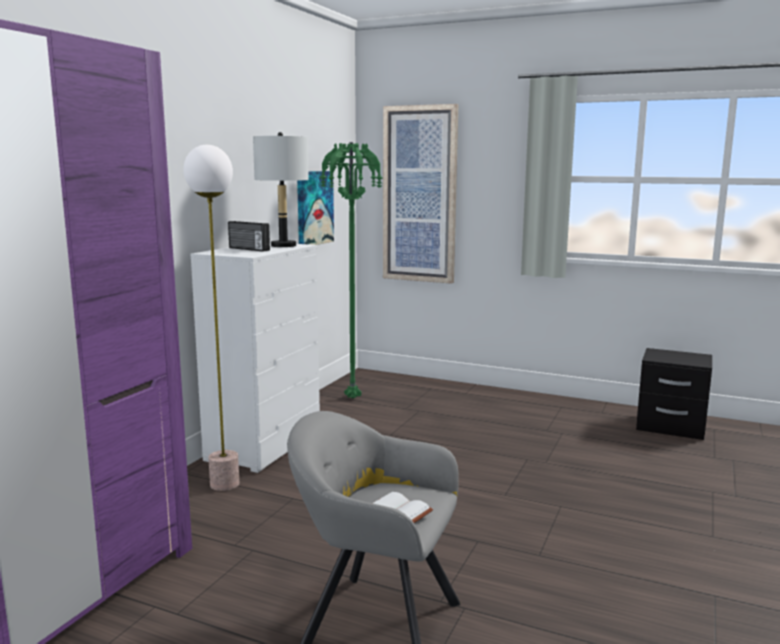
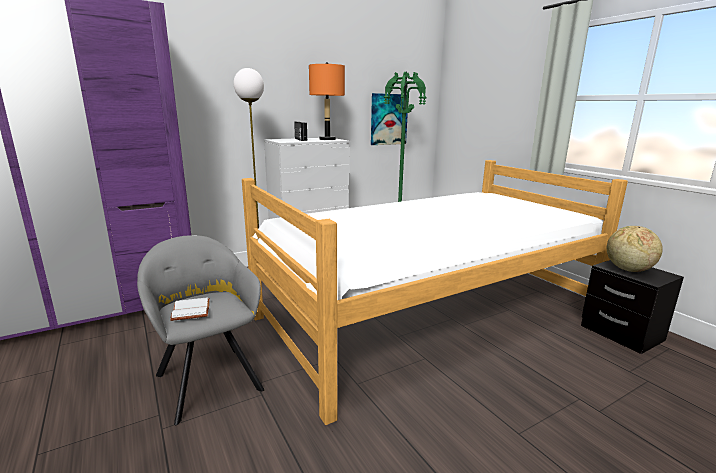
camera: 35 degrees right, 5 degrees up
grey table lamp [253,132,309,247] -> orange table lamp [309,62,345,140]
picture [383,104,458,284] -> none
none -> bed [242,160,628,425]
none -> globe [607,226,663,272]

